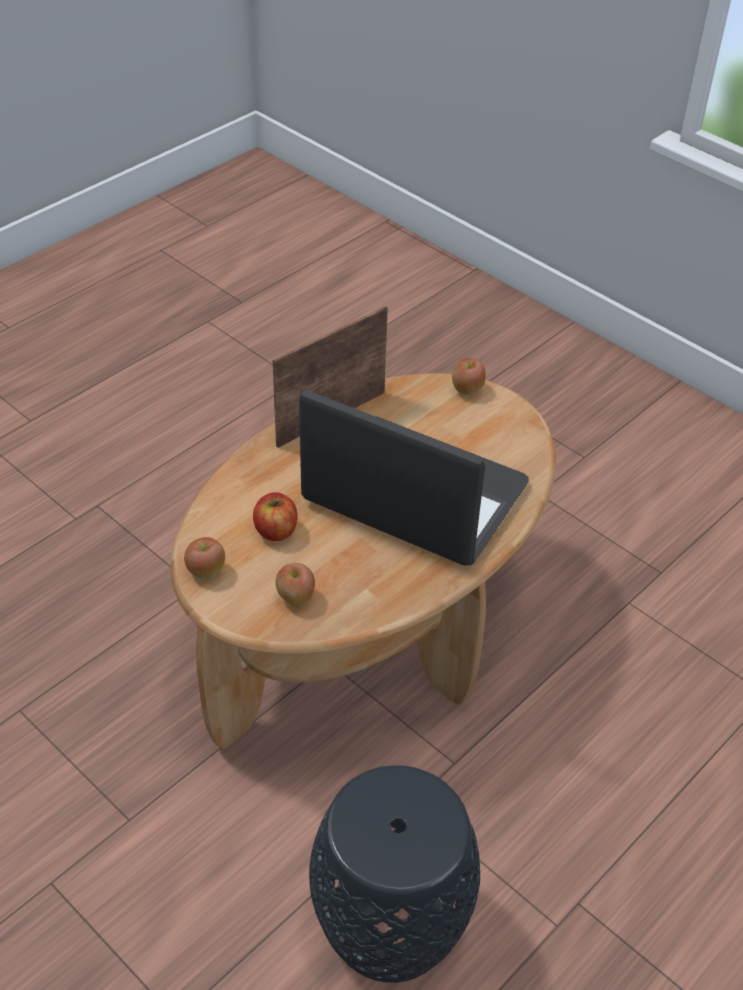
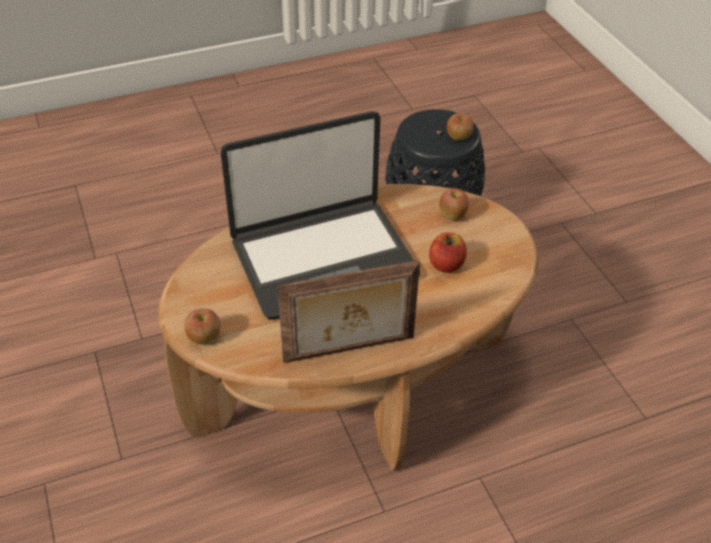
camera: 155 degrees left, 0 degrees up
apple [184,537,225,578] -> apple moved to [447,113,474,140]
laptop [299,391,529,566] -> laptop turned 75 degrees counterclockwise [221,111,420,320]

